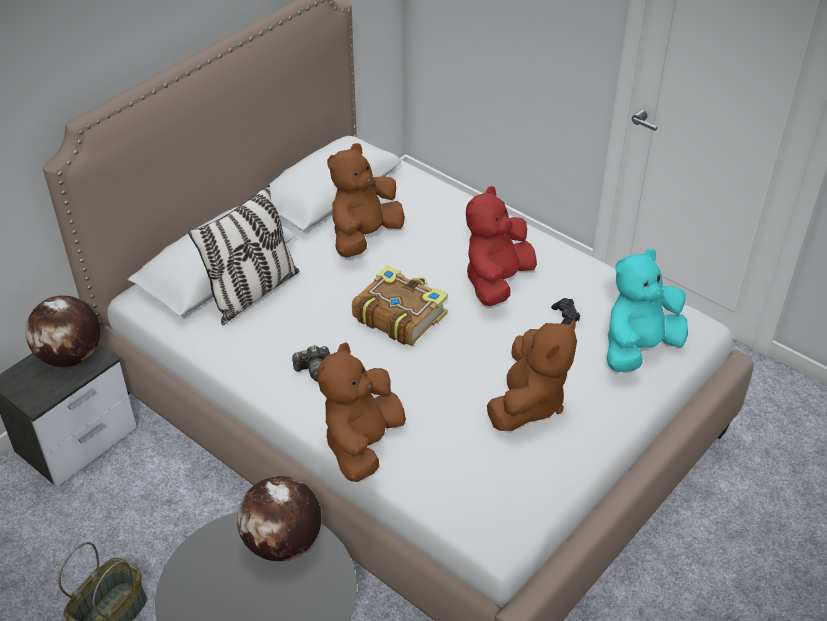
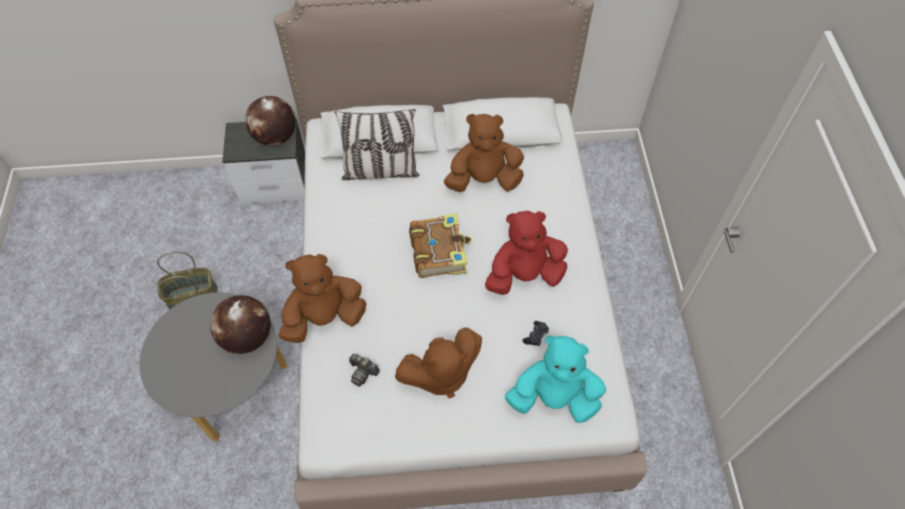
camera: 45 degrees right, 15 degrees up
camera [292,345,330,382] -> camera moved to [349,354,380,387]

